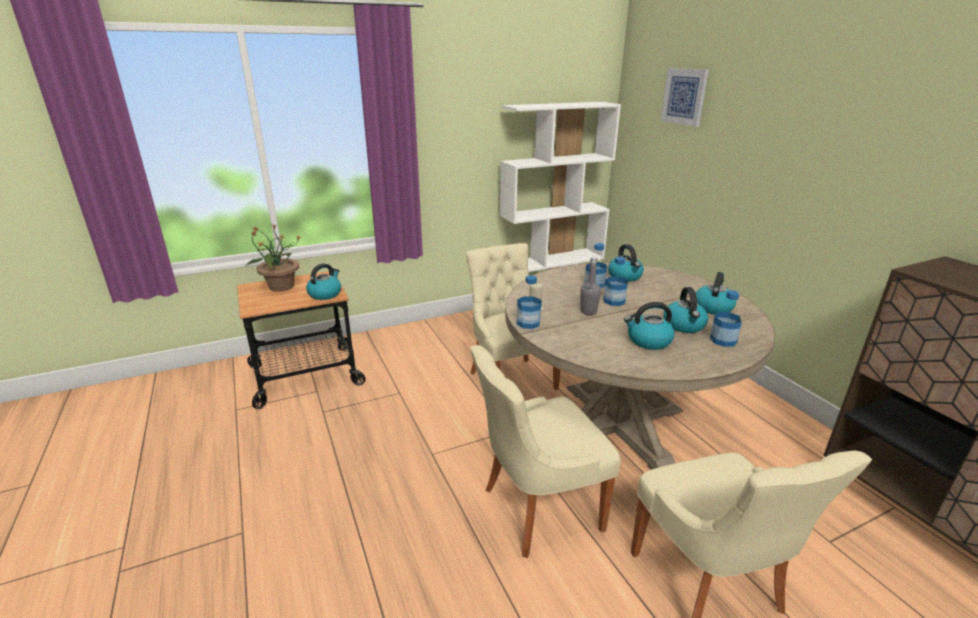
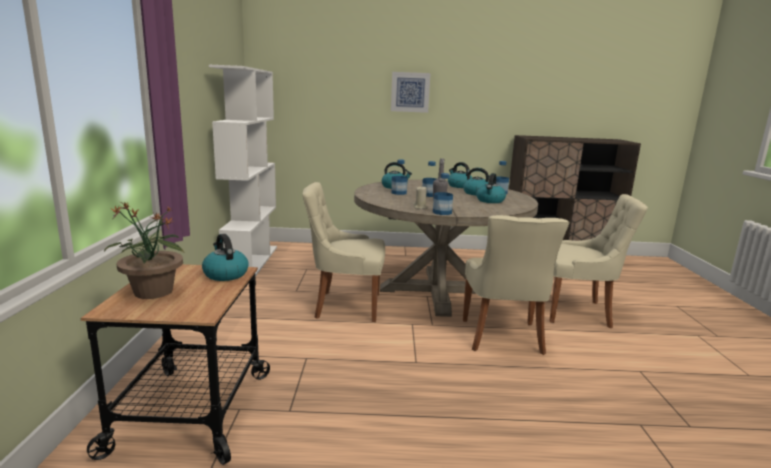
camera: 65 degrees left, 10 degrees down
picture [660,68,709,127] -> picture moved to [391,72,431,113]

